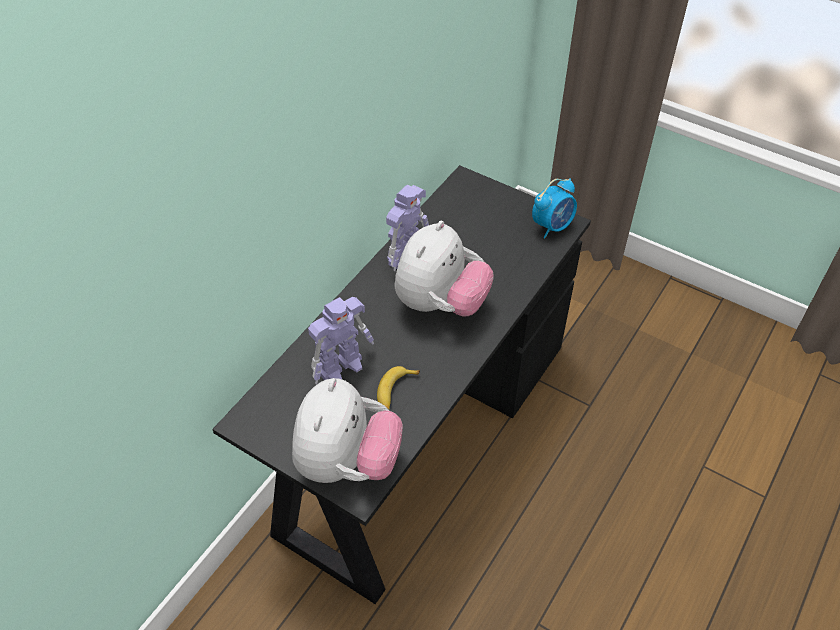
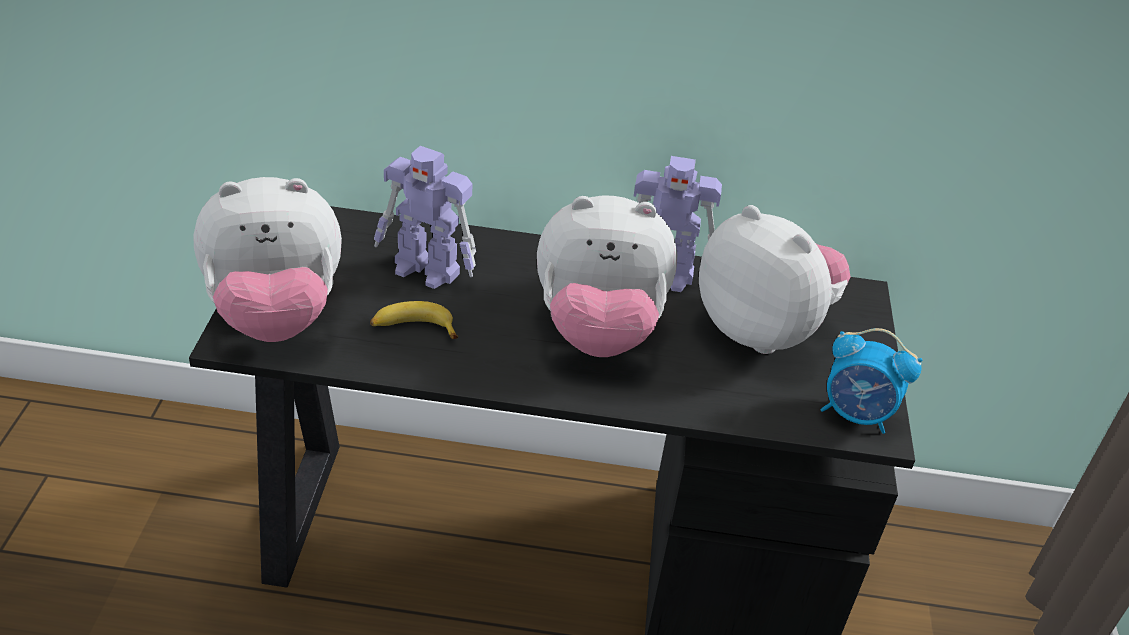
camera: 60 degrees right, 10 degrees down
none -> plush toy [699,205,851,354]

